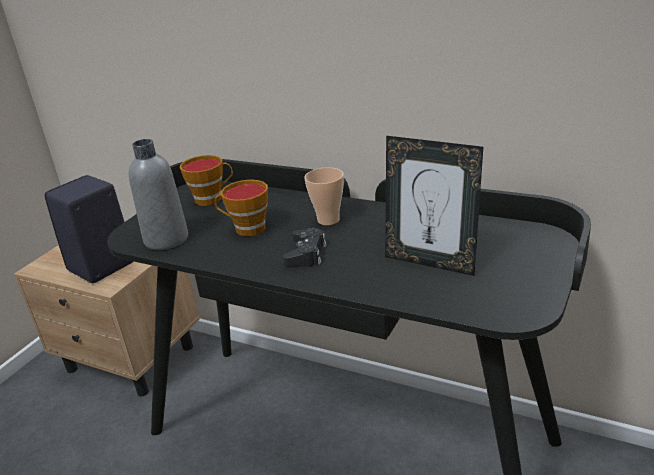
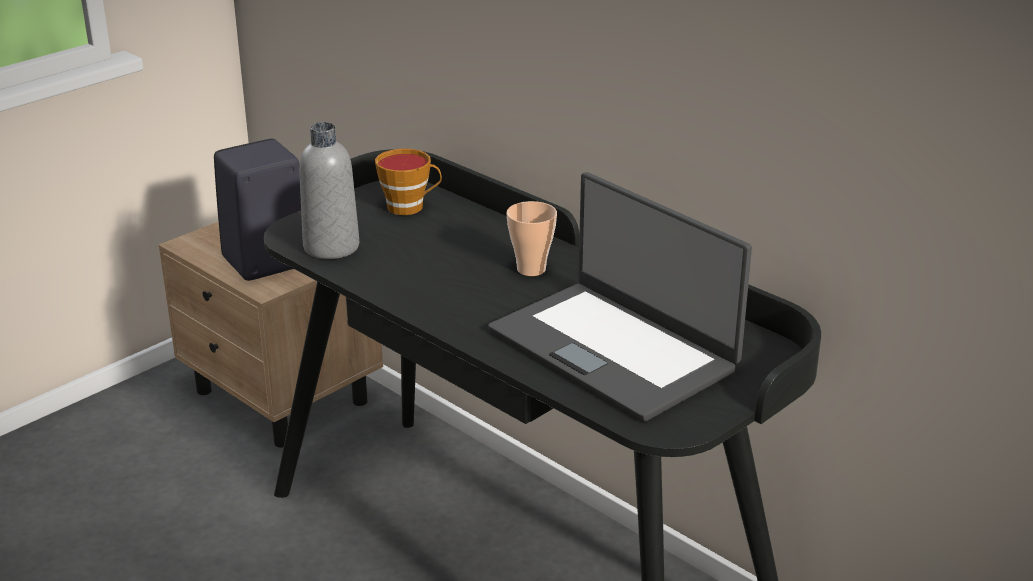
camera: 15 degrees right, 0 degrees up
cup [215,180,268,236] -> none
black game controller [283,228,327,267] -> none
picture frame [385,136,483,276] -> laptop [488,172,752,422]

